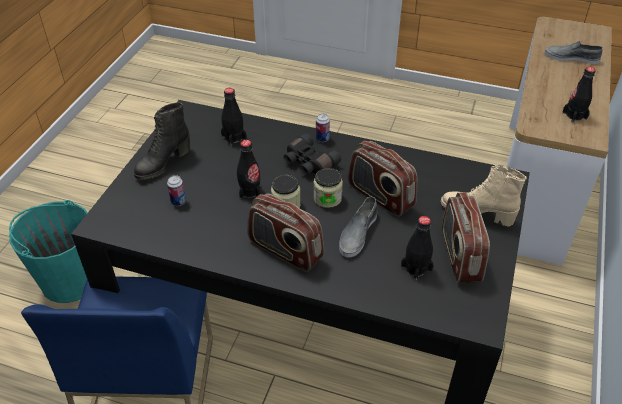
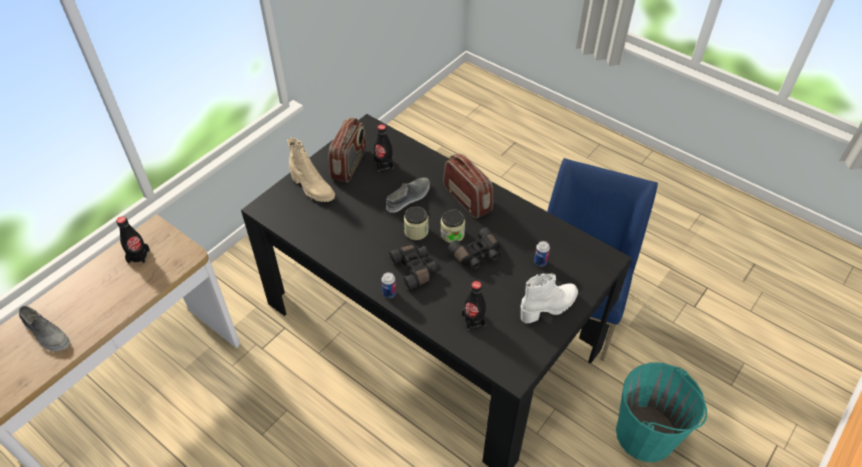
camera: 160 degrees left, 5 degrees up
black boot [134,102,190,180] -> white boot [521,273,578,323]
black bottle [237,140,260,199] -> black binoculars [448,227,501,270]
radio [348,141,417,217] -> none

